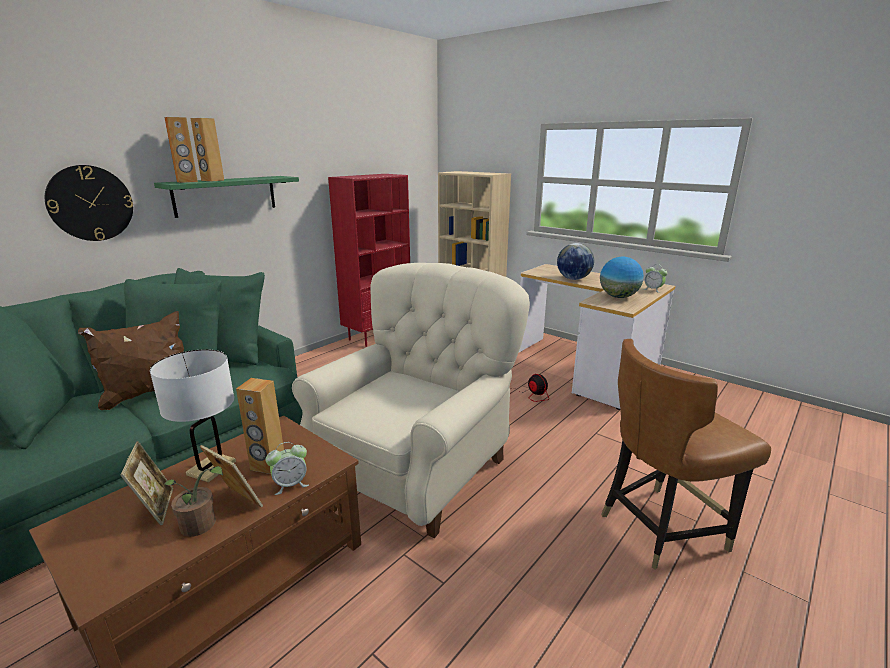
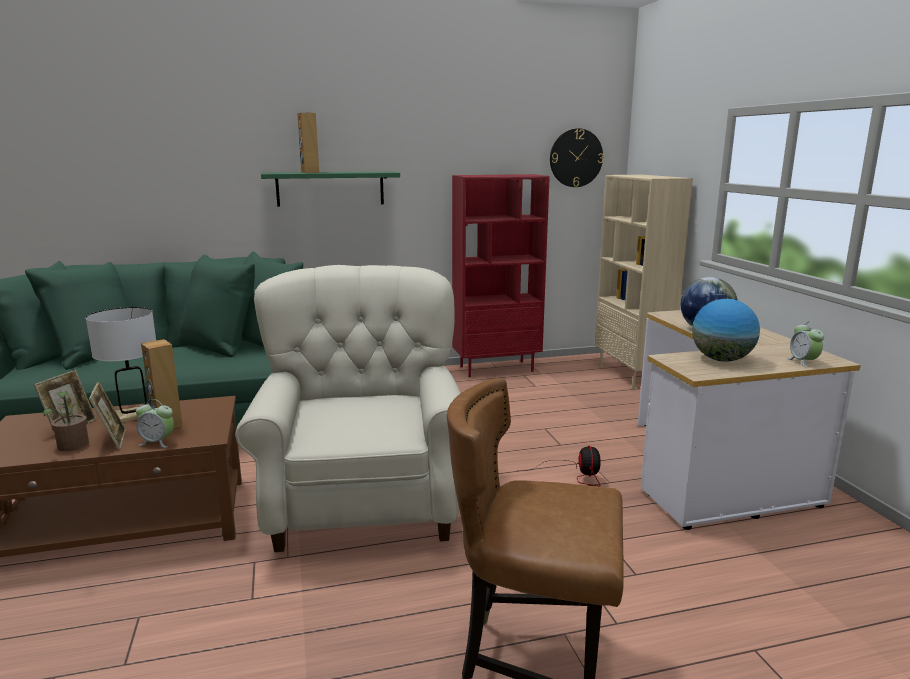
camera: 35 degrees right, 5 degrees down
wall clock [45,165,133,241] -> wall clock moved to [550,128,604,187]
brown pillow [78,311,184,410] -> none
brown speaker [164,117,198,183] -> none
beige armchair [292,263,530,538] -> beige armchair turned 75 degrees counterclockwise [235,265,461,552]

